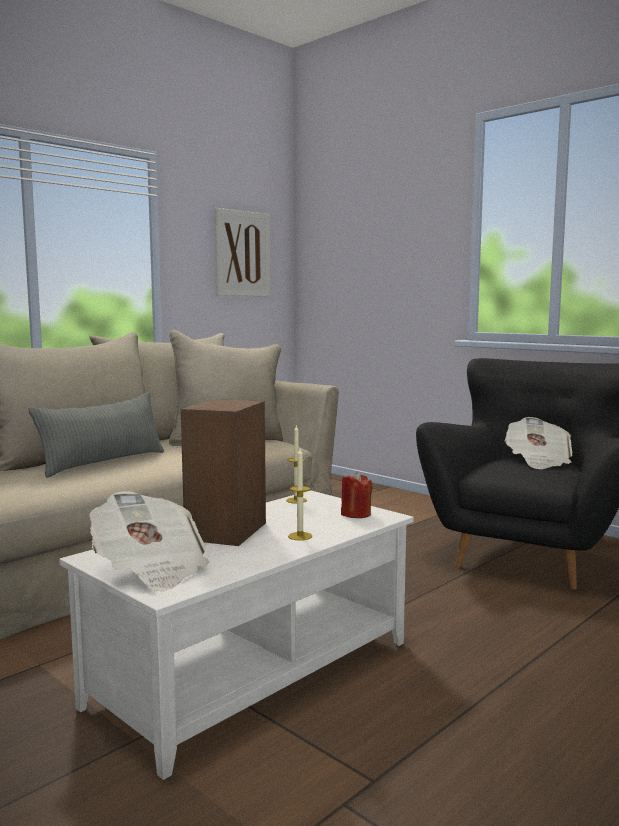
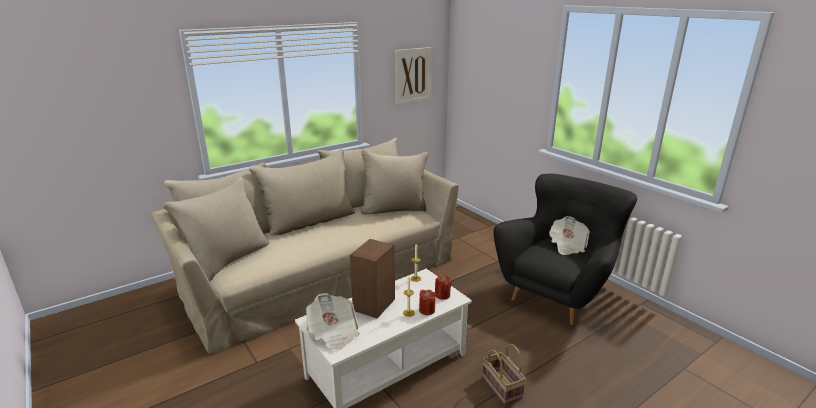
camera: 10 degrees right, 15 degrees up
grey pillow [28,392,164,478] -> none
none -> red candle [419,290,435,315]
none -> basket [482,344,526,404]

